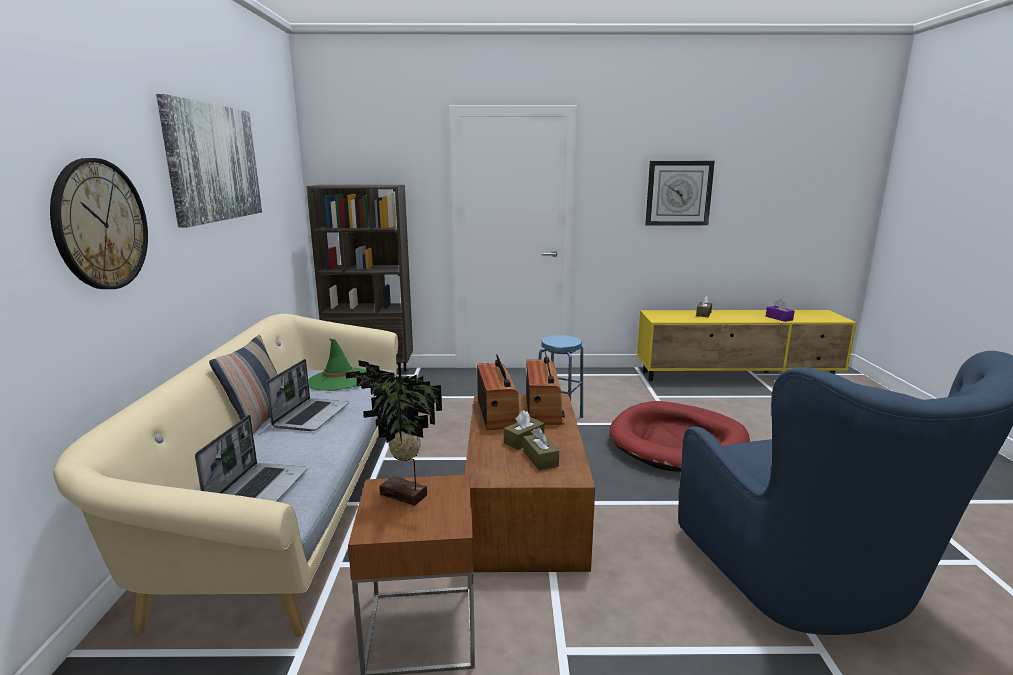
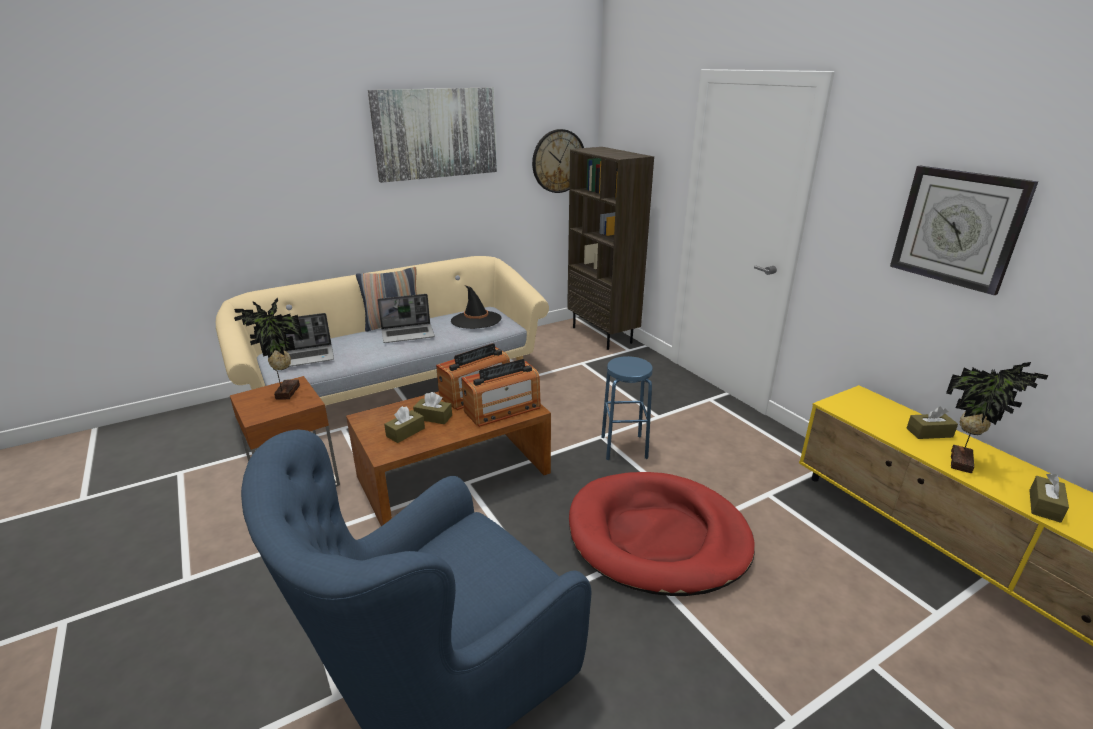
camera: 60 degrees right, 10 degrees up
wall clock [50,158,148,289] -> wall clock moved to [532,129,584,193]
green hat [308,339,367,391] -> black hat [451,285,502,329]
purple tissue box [766,299,795,322] -> brown tissue box [1029,474,1069,523]
none -> potted plant [946,362,1048,473]

